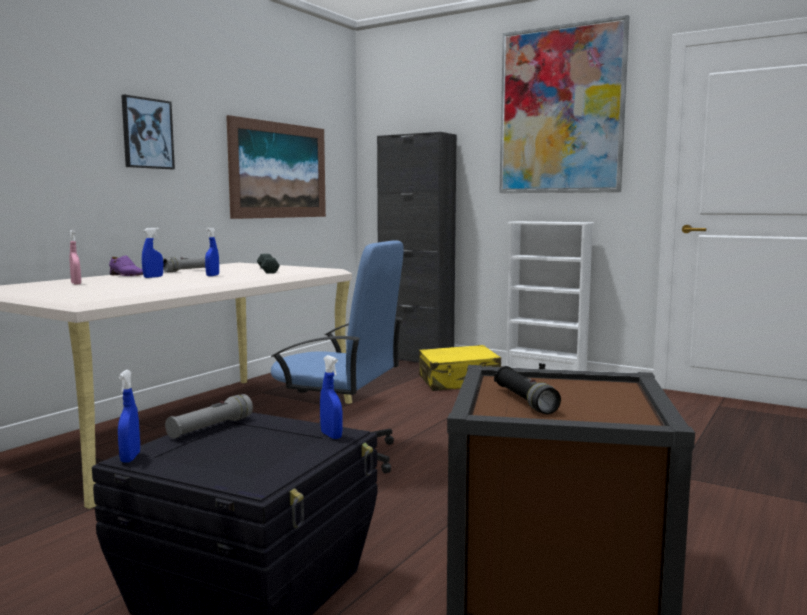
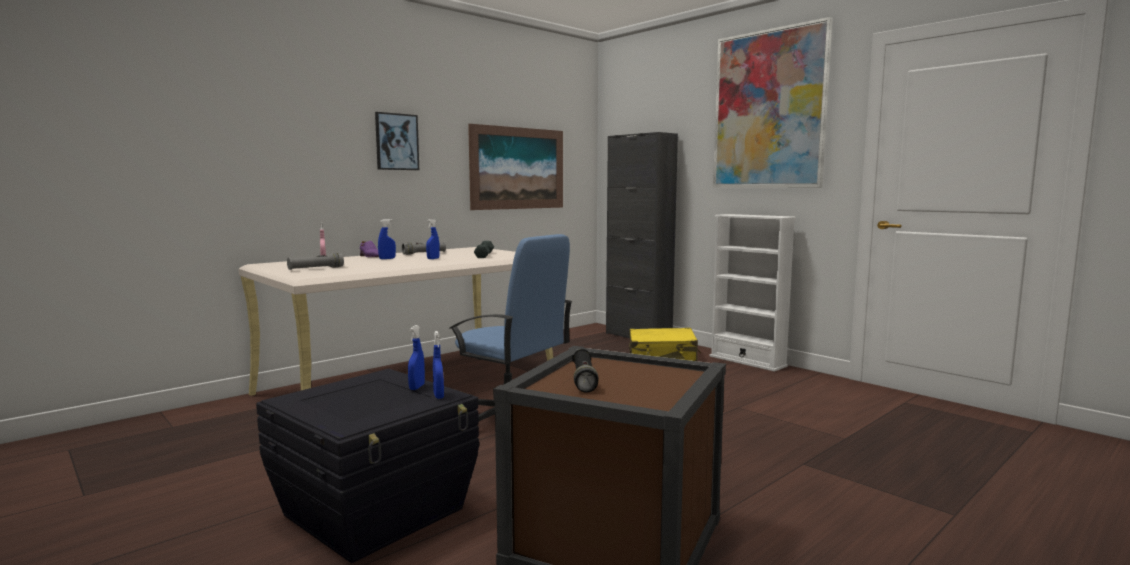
camera: 15 degrees right, 0 degrees up
blue spray bottle [118,370,140,463] -> blue spray bottle moved to [408,325,425,390]
grey flashlight [165,394,253,439] -> grey flashlight moved to [287,253,344,270]

